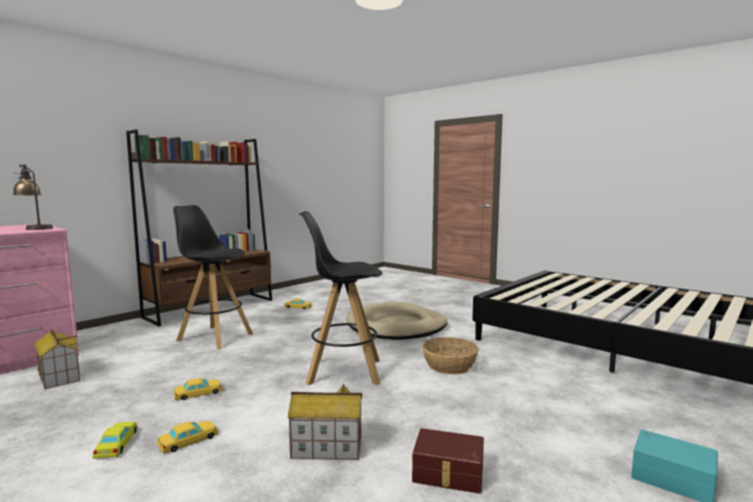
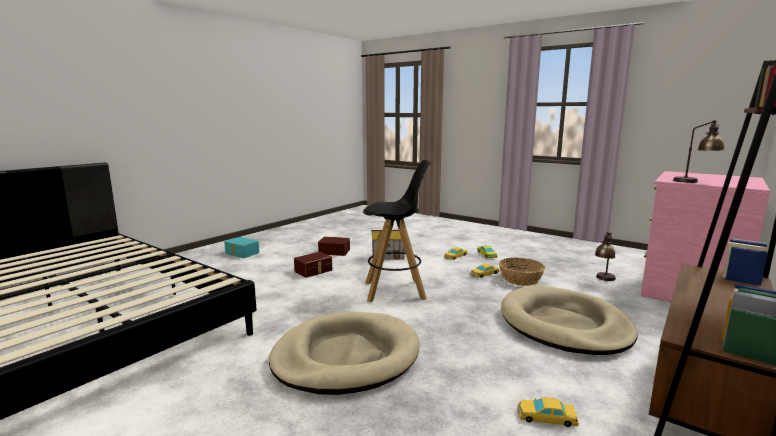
camera: 175 degrees right, 5 degrees up
toy house [34,329,80,389] -> table lamp [595,232,616,281]
black stool [173,205,253,349] -> beige dog bed [501,286,638,355]
basket [422,337,479,375] -> basket moved to [499,258,545,286]
none -> brown storage box [294,252,332,278]

